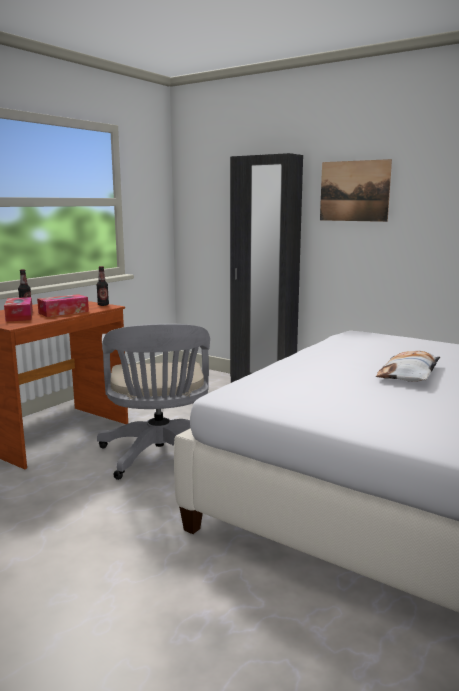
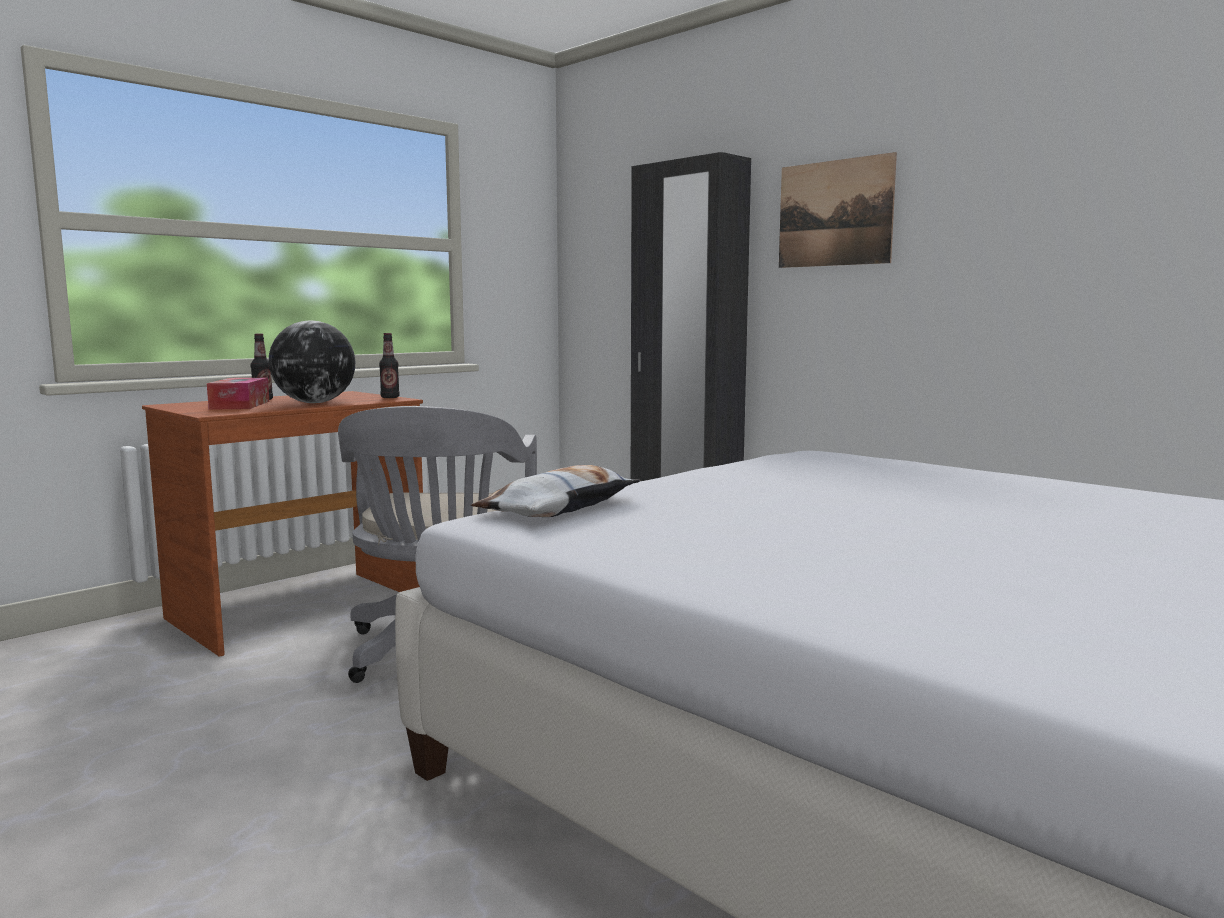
camera: 10 degrees right, 5 degrees down
tissue box [37,294,89,317] -> globe [269,320,356,403]
pillow [376,351,440,382] -> pillow moved to [471,465,640,517]

